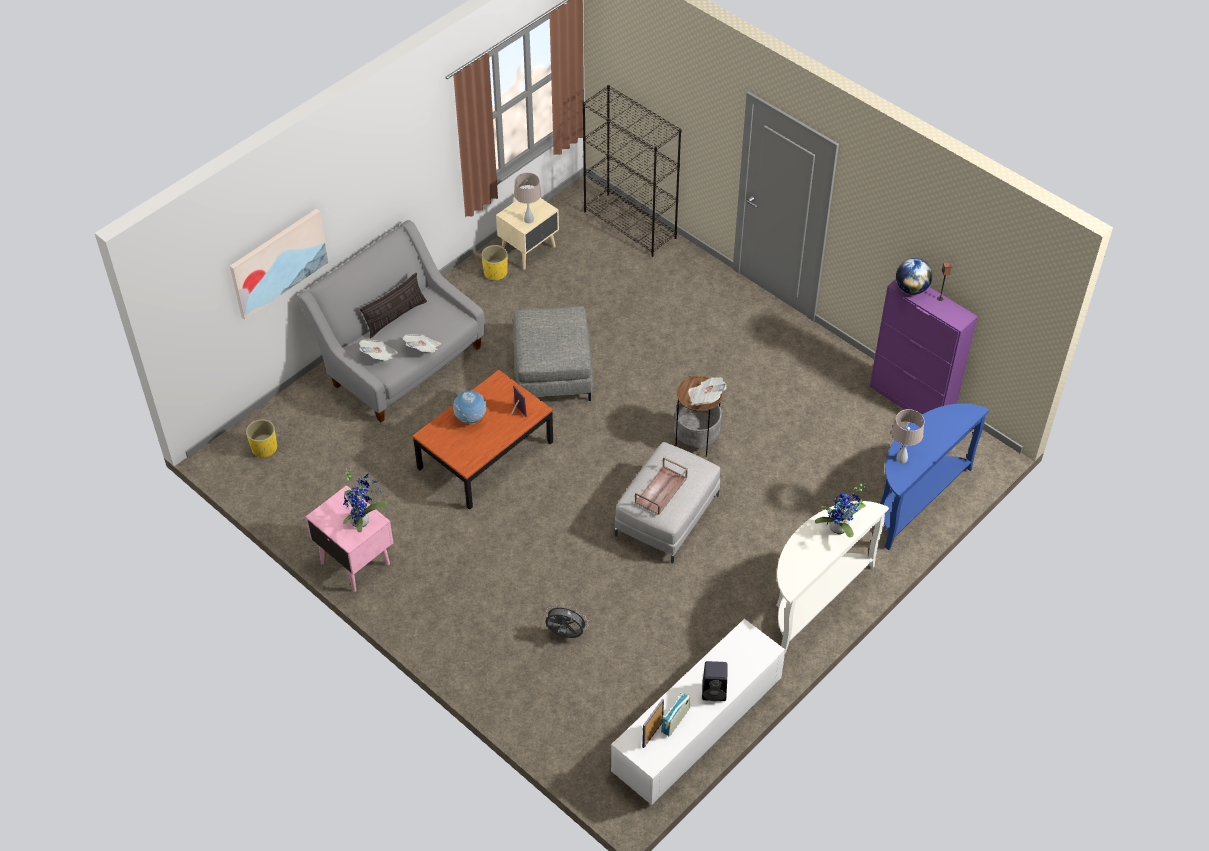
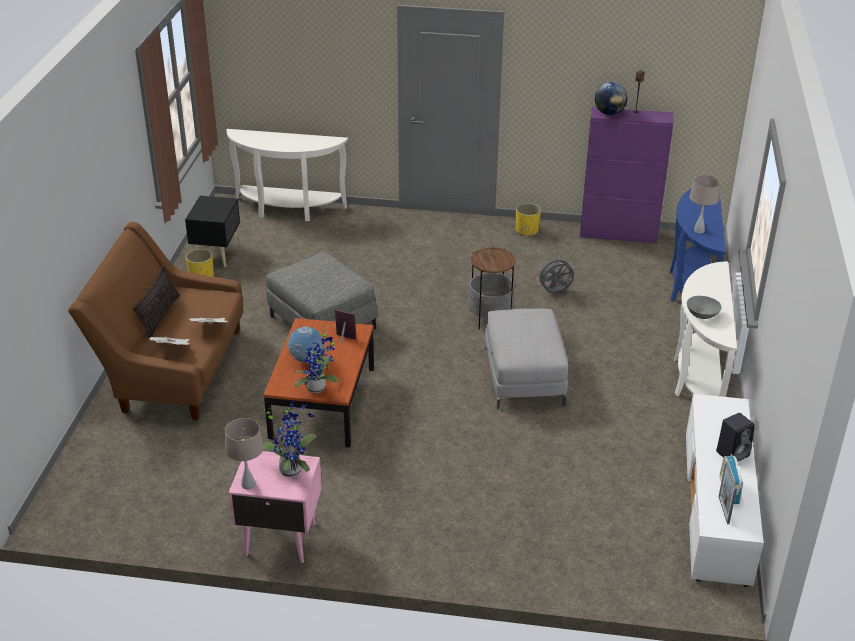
camera: 35 degrees left, 15 degrees down
picture [230,209,329,320] -> none
yellow planter [246,419,277,458] -> yellow planter moved to [516,203,541,236]
grey sofa [297,220,485,422] -> brown sofa [68,222,243,420]
beige nightstand [496,198,559,270] -> black nightstand [185,196,240,267]
beige table lamp [514,173,541,223] -> beige table lamp moved to [225,418,264,490]
grey fan [545,604,588,638] -> grey fan moved to [537,257,574,293]
black bookcase [583,85,682,257] -> white console table [226,129,348,221]
brown tray [635,457,688,515] -> none
newspaper [688,377,726,405] -> none
potted plant [815,483,866,537] -> potted plant moved to [293,326,339,393]
none -> grey bowl [687,296,721,319]

